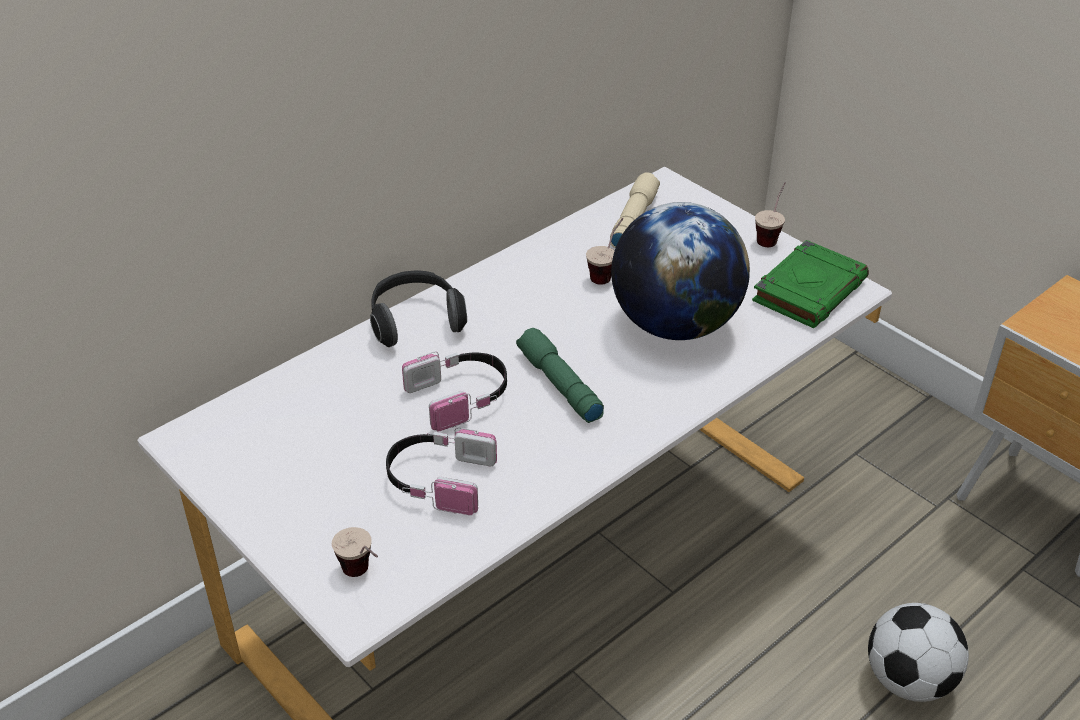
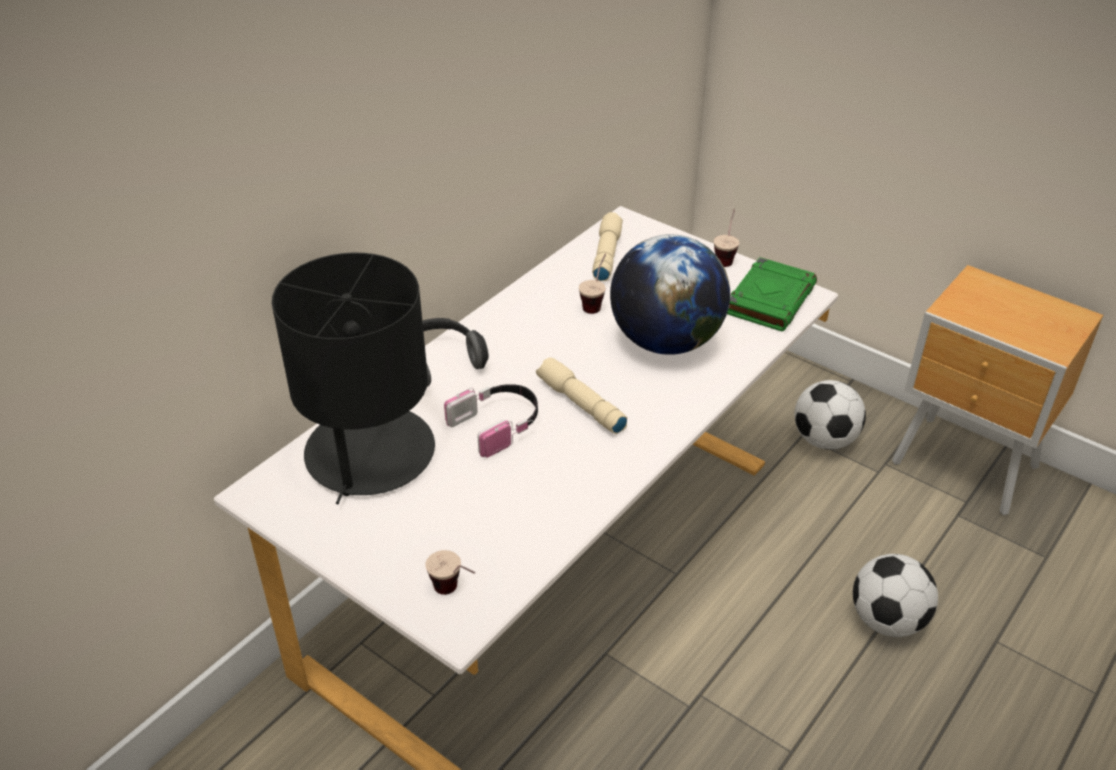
camera: 10 degrees left, 0 degrees up
headphones [386,428,497,515] -> none
green flashlight [516,328,604,423] -> beige flashlight [536,357,627,434]
none -> black table lamp [272,253,435,505]
none -> football [794,380,866,450]

